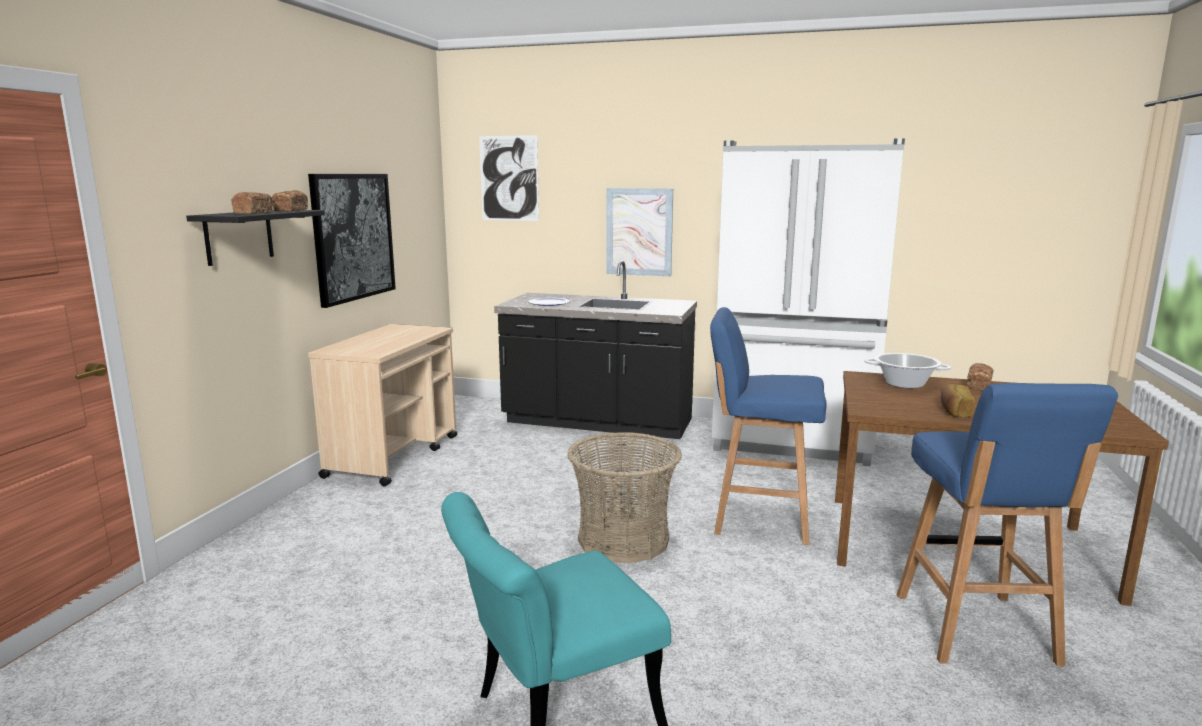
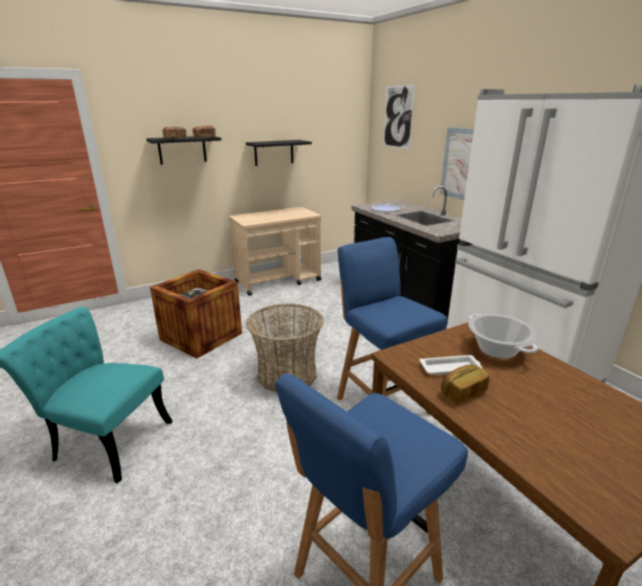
camera: 45 degrees right, 10 degrees up
picture [308,174,396,308] -> black shelf [246,140,312,166]
bread [967,363,993,391] -> none
none -> crate [150,269,242,358]
none -> white tray [419,355,483,375]

